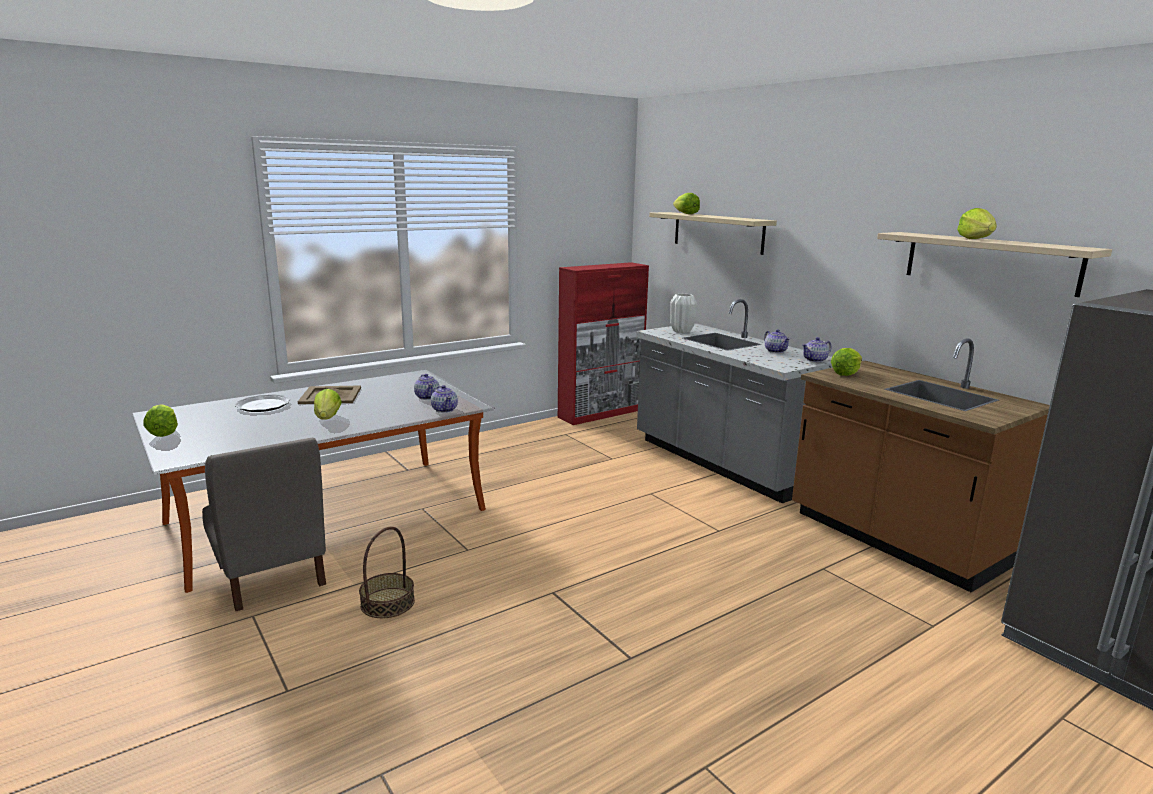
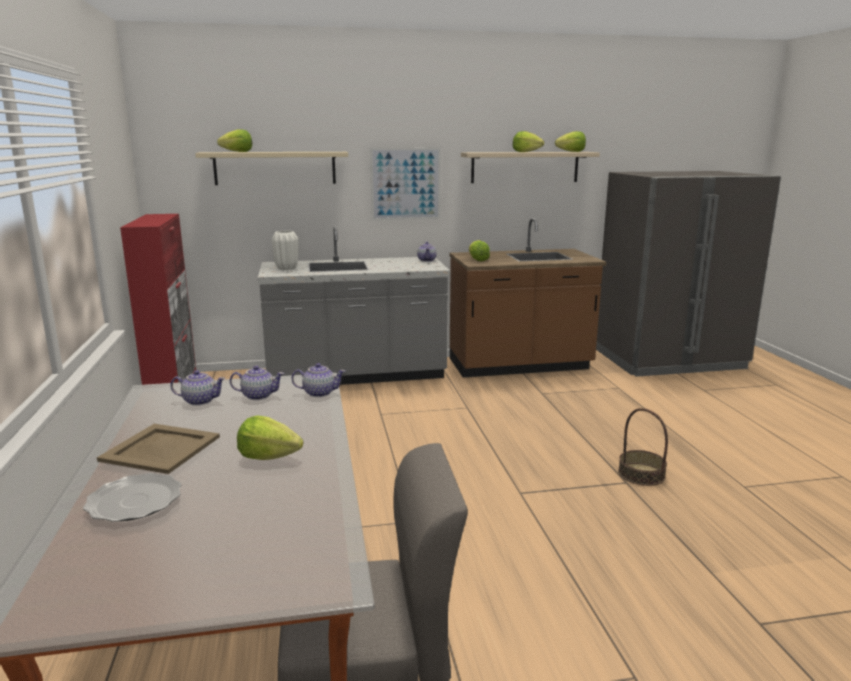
camera: 65 degrees left, 0 degrees up
lettuce [143,405,178,437] -> lettuce moved to [555,131,586,152]
basket [359,526,415,618] -> basket moved to [618,408,668,486]
teapot [764,329,790,353] -> teapot moved to [170,370,226,406]
none -> picture [370,148,441,221]

